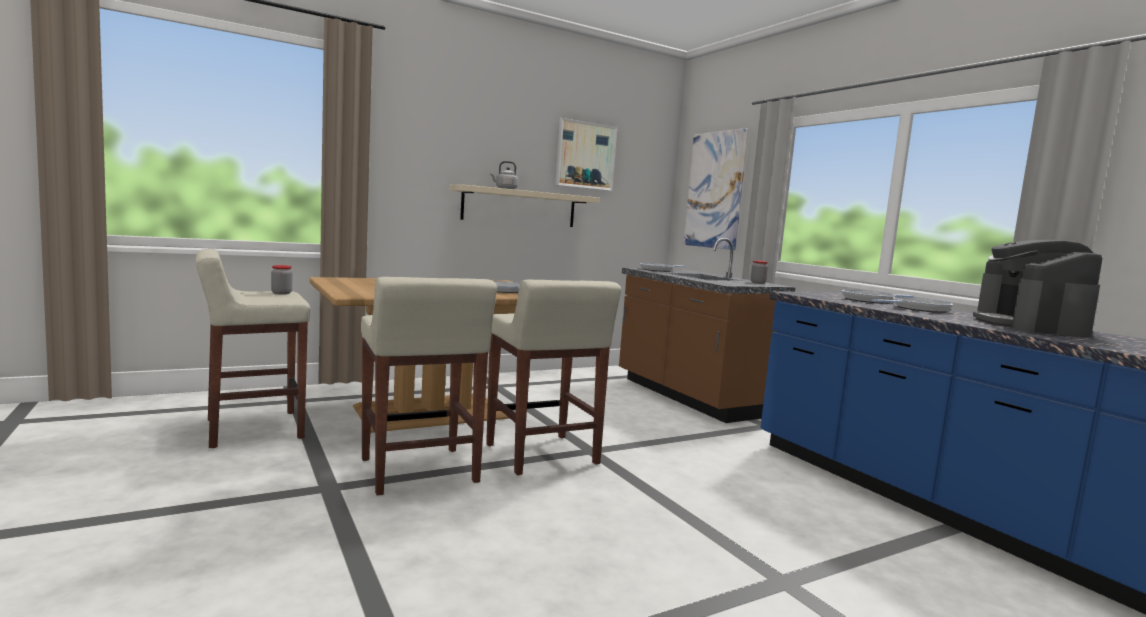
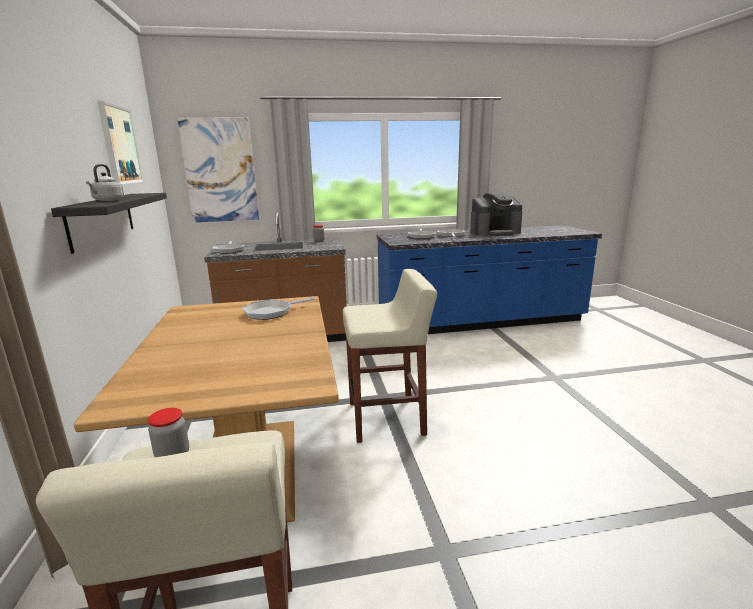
camera: 70 degrees left, 10 degrees up
beige stool [361,277,497,496] -> none
beige shelf [450,184,600,227] -> black shelf [51,193,167,254]
coffee machine [973,240,1103,337] -> coffee machine turned 45 degrees counterclockwise [470,193,523,236]

